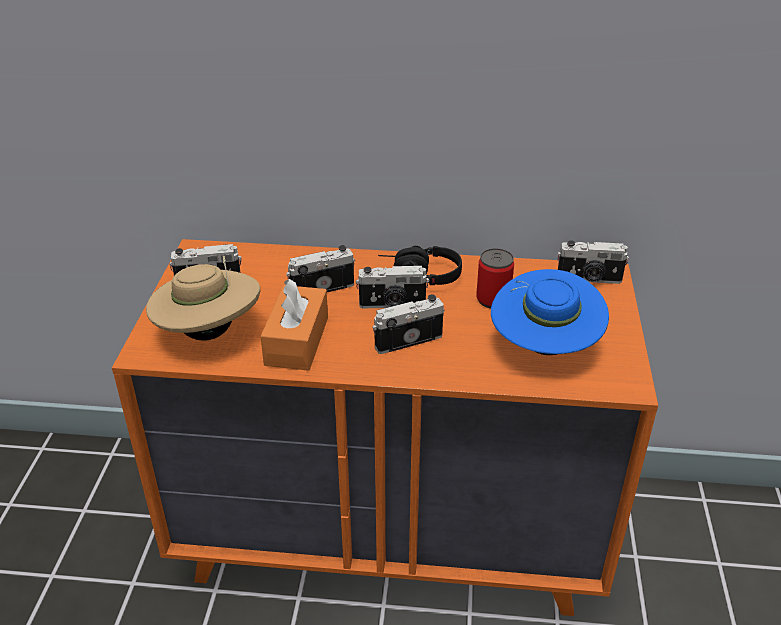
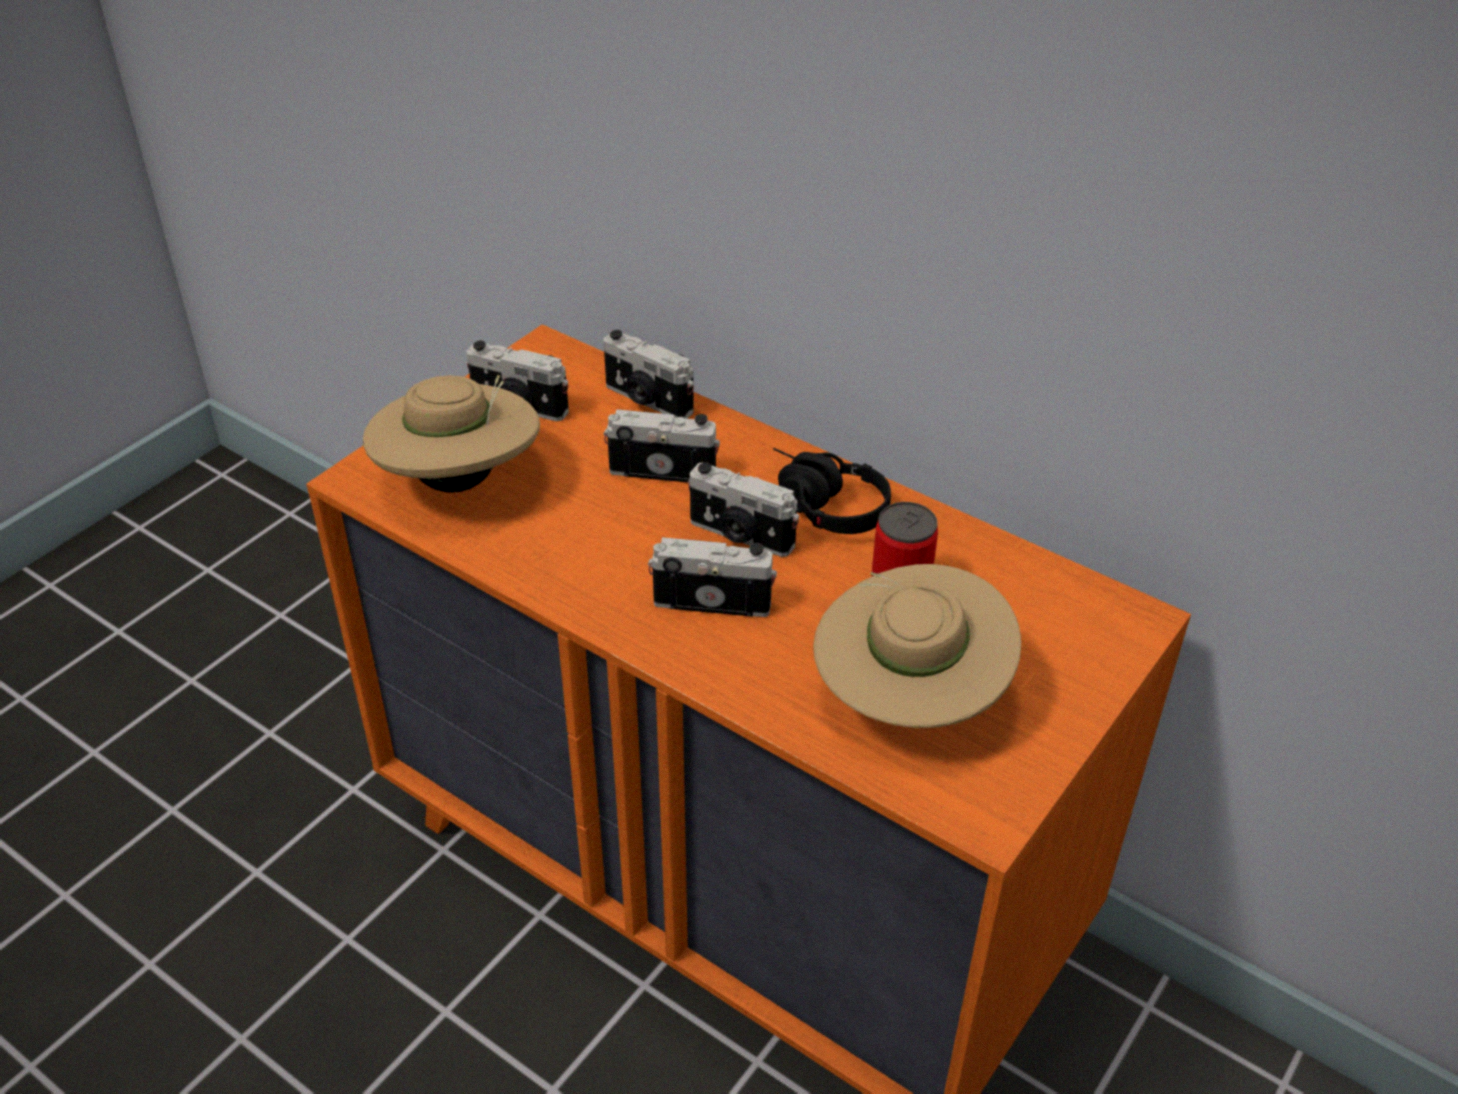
camera: 30 degrees right, 5 degrees up
orange tissue box [260,279,328,371] -> none
blue hat [491,269,609,355] -> beige hat [813,564,1021,728]
camera [557,240,629,284] -> camera moved to [603,330,694,419]

